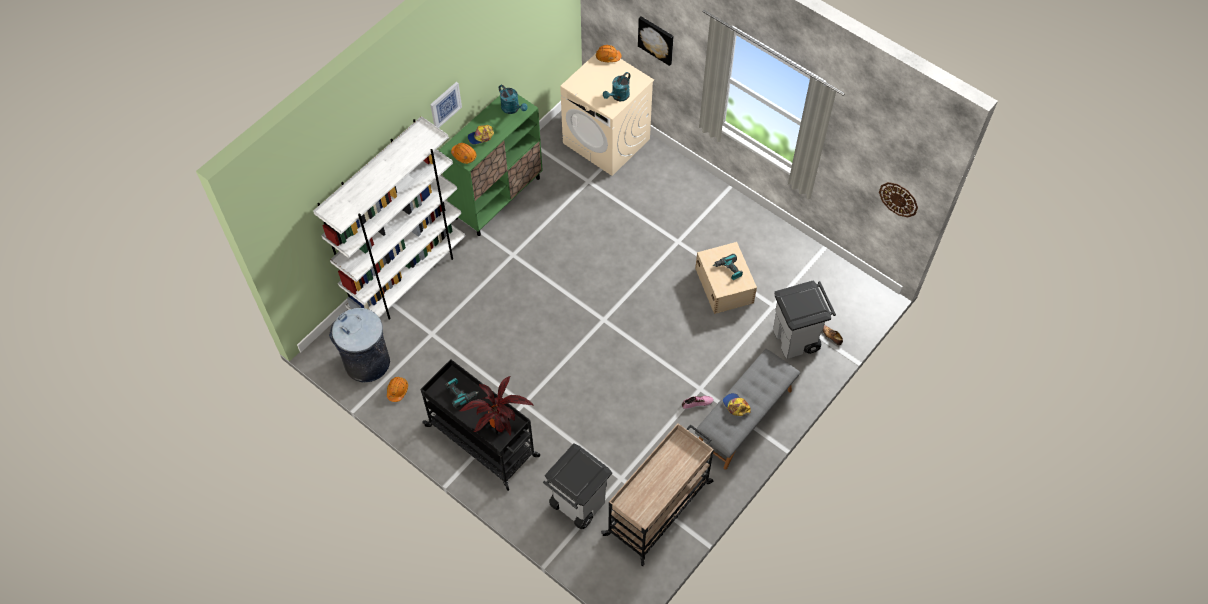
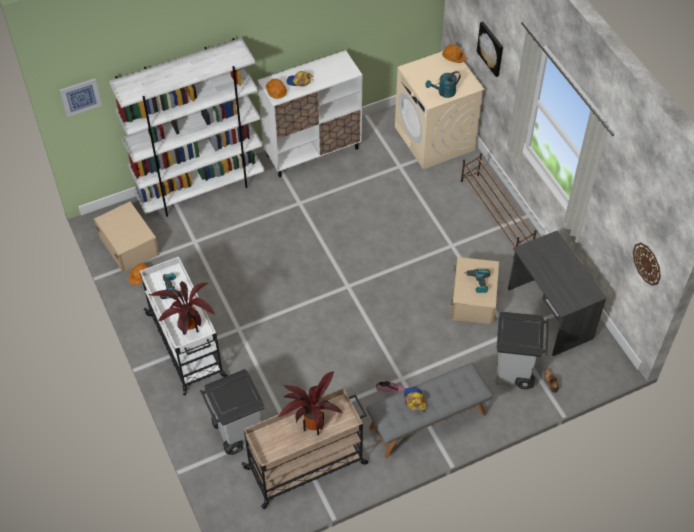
camera: 25 degrees right, 5 degrees down
grey trash can [329,308,390,382] -> beige storage box [94,202,160,273]
black cart [421,359,540,491] -> white cart [140,257,228,395]
picture [430,82,462,128] -> picture moved to [59,78,102,117]
green cabinet [439,95,543,236] -> white cabinet [258,50,363,177]
turquoise watering can [499,85,528,114] -> none
none -> potted plant [277,371,343,435]
none -> brown shoe rack [461,153,537,258]
none -> grey desk [508,231,607,356]

